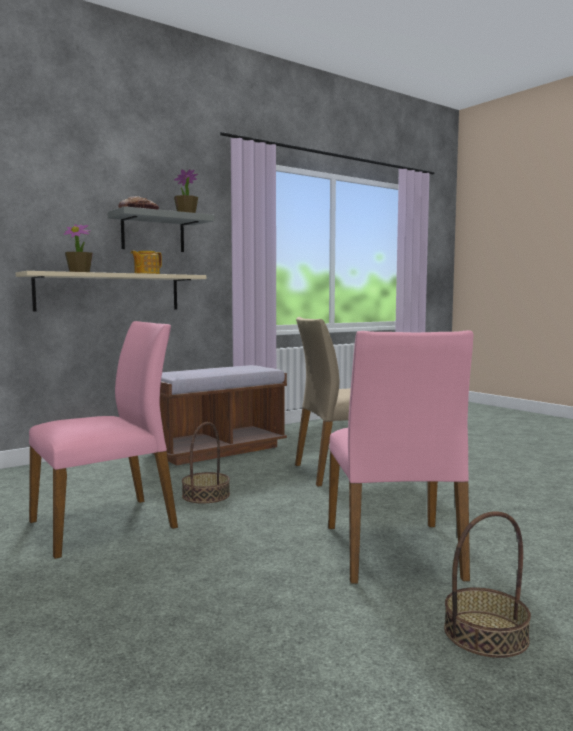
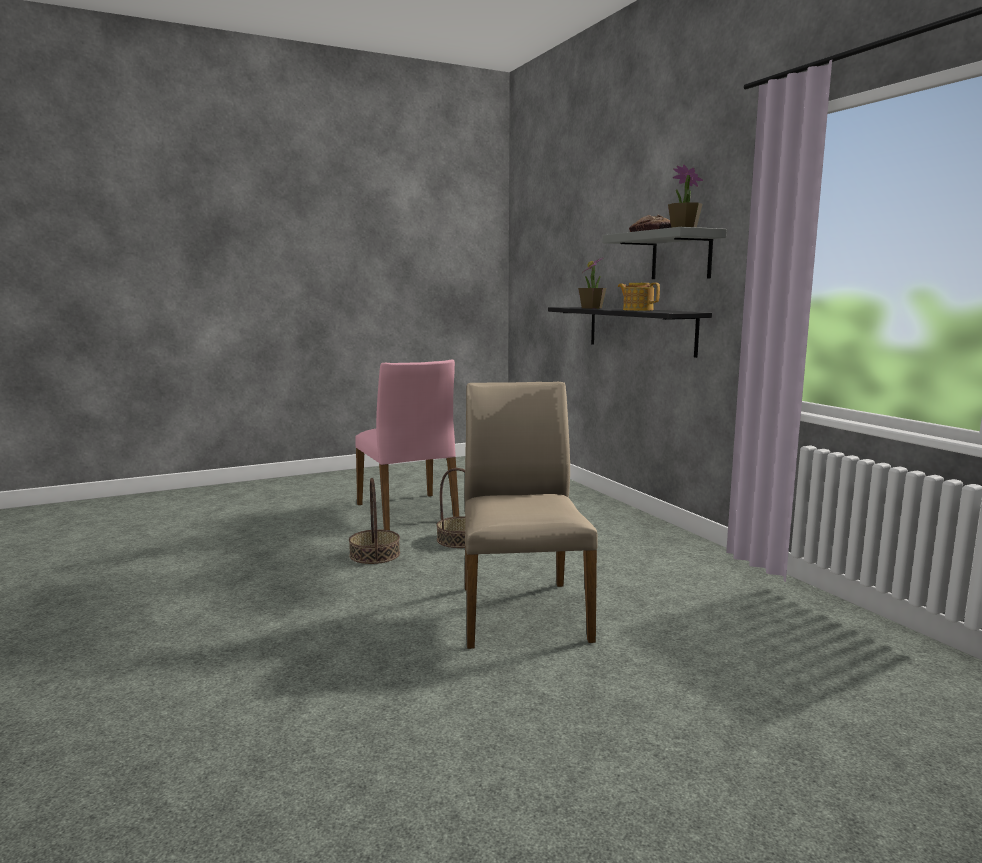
camera: 100 degrees right, 5 degrees up
beige shelf [16,271,206,312] -> black shelf [548,307,712,358]
brown bench [153,365,287,466] -> none
pink chair [328,330,473,584] -> none
basket [444,511,531,658] -> basket moved to [349,478,400,564]

